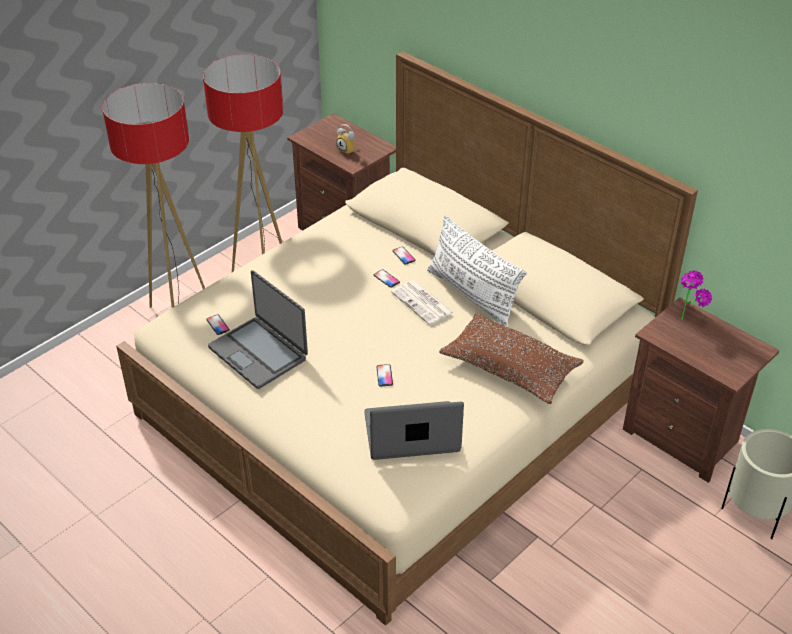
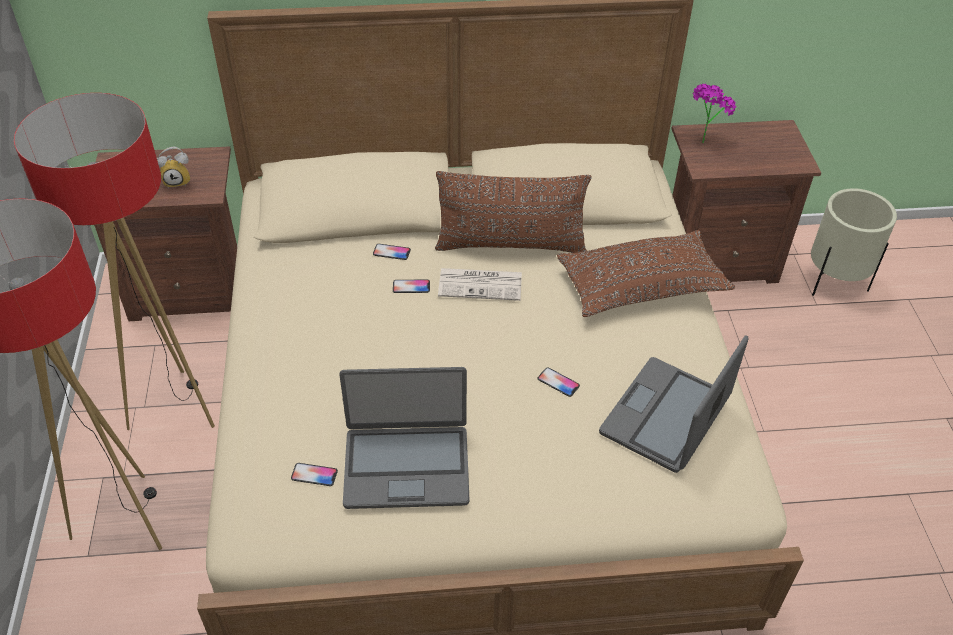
camera: 50 degrees left, 5 degrees up
white pillow [427,215,527,327] -> brown pillow [435,171,591,253]

